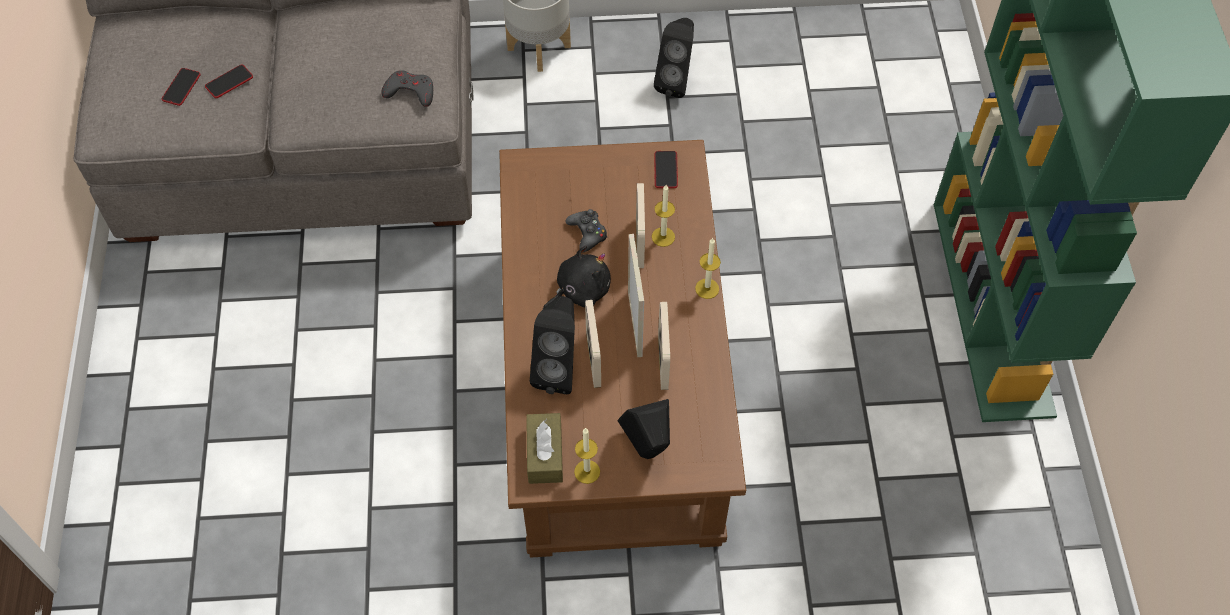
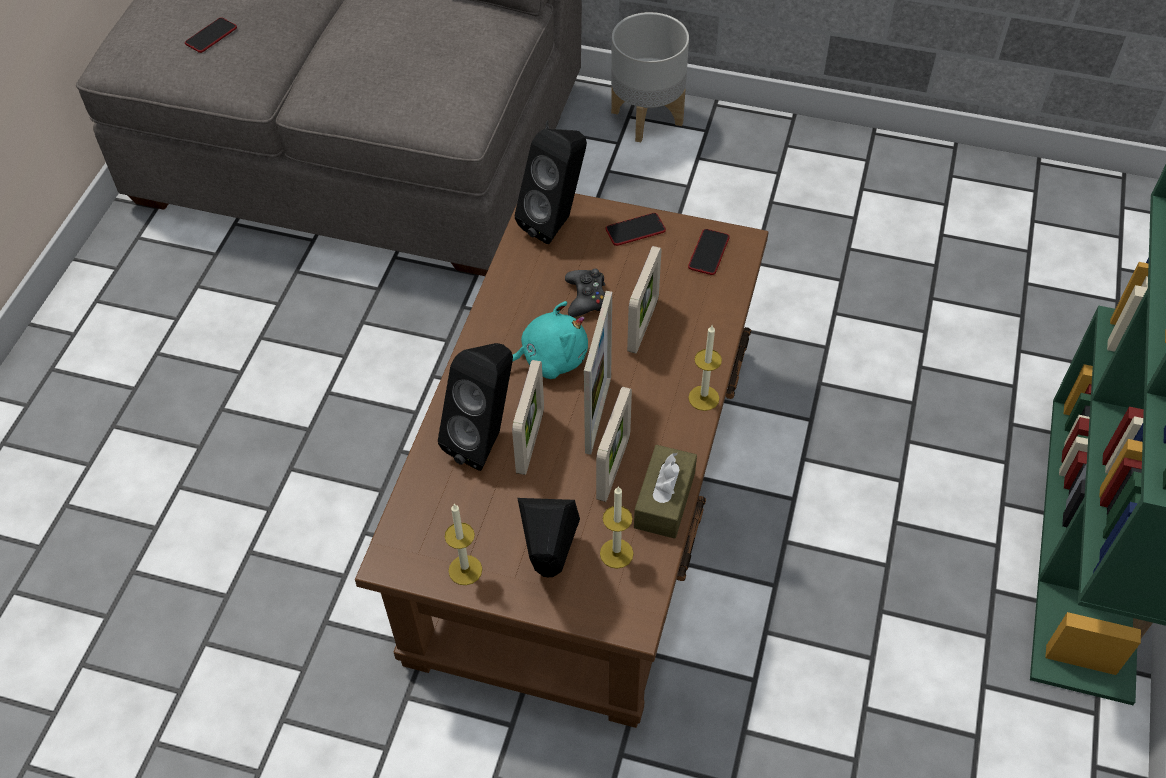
camera: 20 degrees right, 5 degrees down
phone [205,65,253,98] -> phone moved to [606,213,666,246]
grey game controller [381,70,433,107] -> none
brown tissue box [526,413,563,484] -> brown tissue box moved to [634,445,697,539]
black plush toy [543,245,611,309] -> turquoise plush toy [512,301,588,379]
candle [652,185,675,247] -> candle moved to [600,486,634,569]
black speaker [654,18,694,98] -> black speaker moved to [515,129,587,244]

